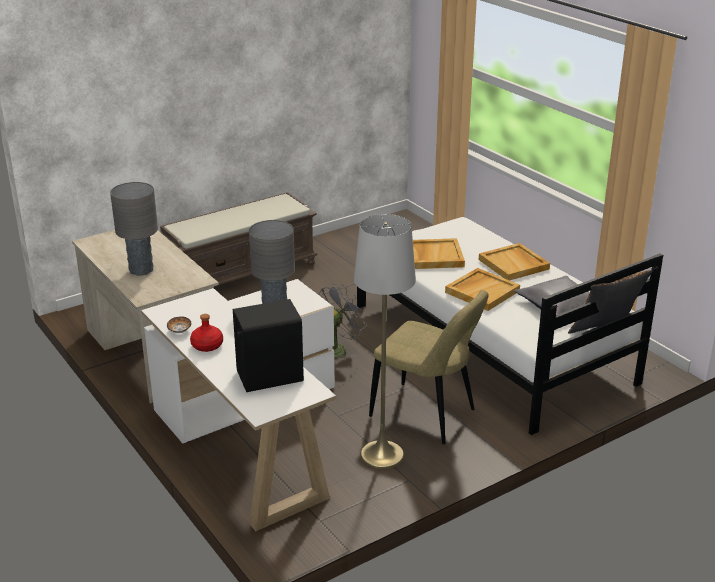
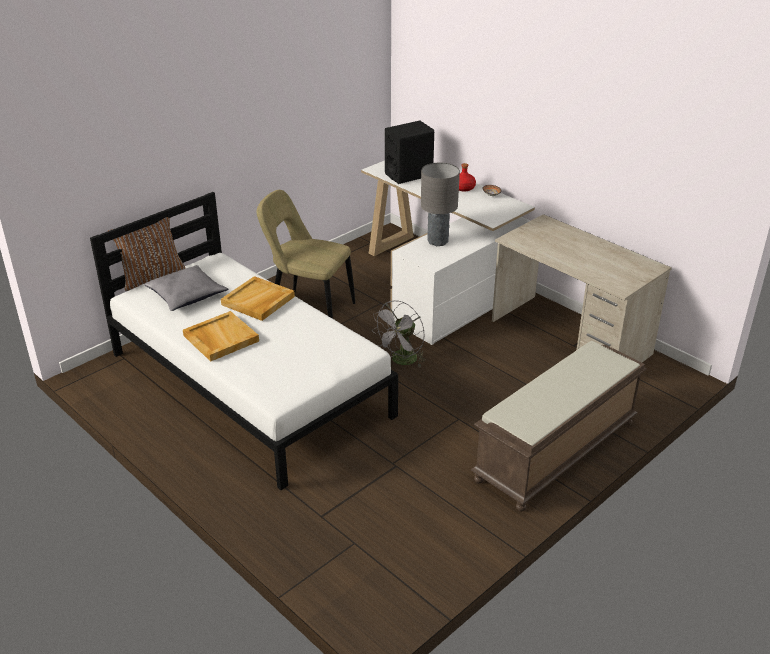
camera: 170 degrees right, 5 degrees up
grey table lamp [110,182,158,276] -> none
grey floor lamp [354,214,416,469] -> none
beige tray [413,238,465,269] -> none

